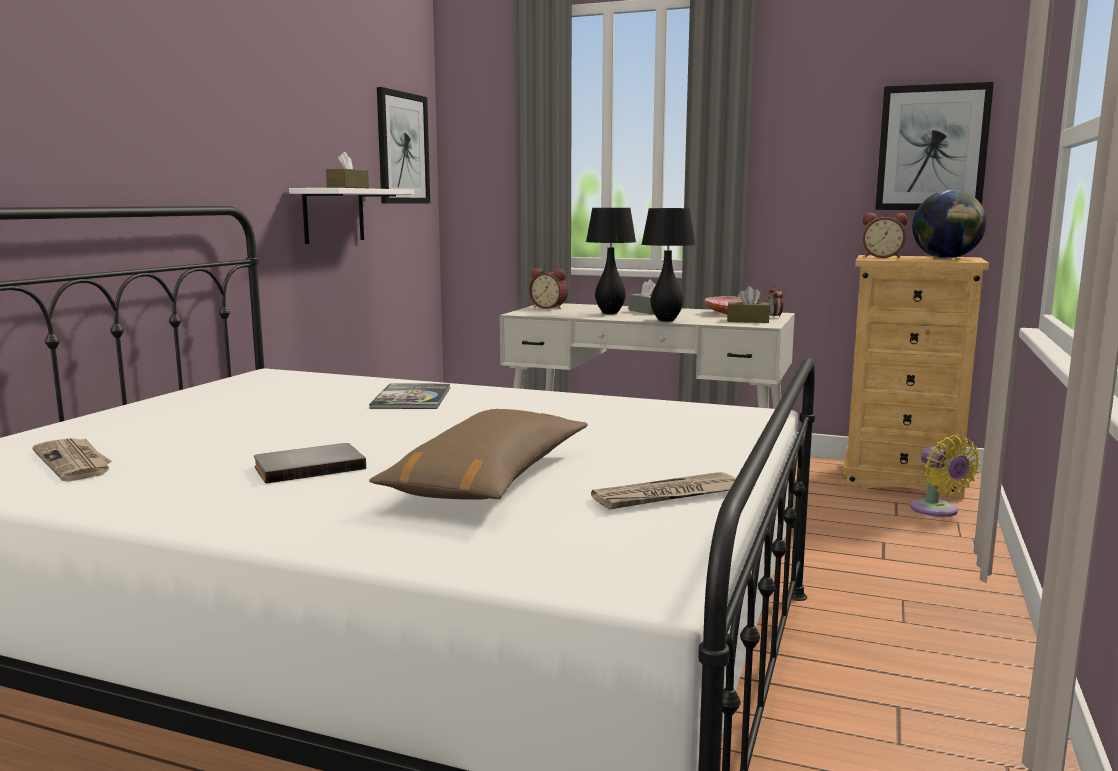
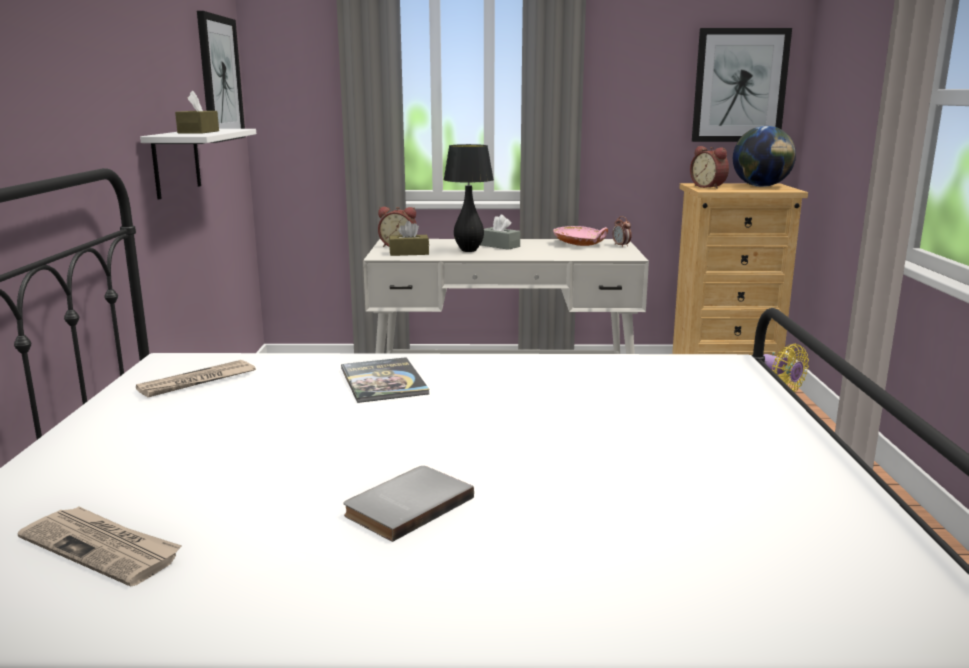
camera: 20 degrees left, 5 degrees up
brown pillow [369,409,587,500] -> none
newspaper [591,472,736,510] -> newspaper moved to [136,360,256,397]
black table lamp [642,208,695,322] -> none
brown tissue box [727,286,770,323] -> brown tissue box moved to [389,221,429,256]
alarm clock [863,213,908,258] -> alarm clock turned 60 degrees clockwise [690,146,729,189]

